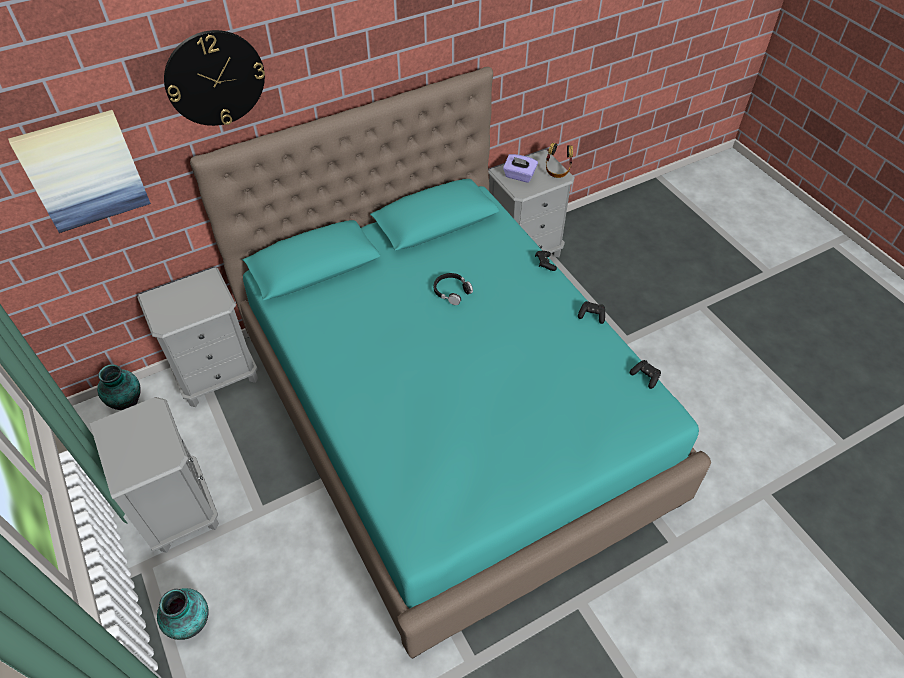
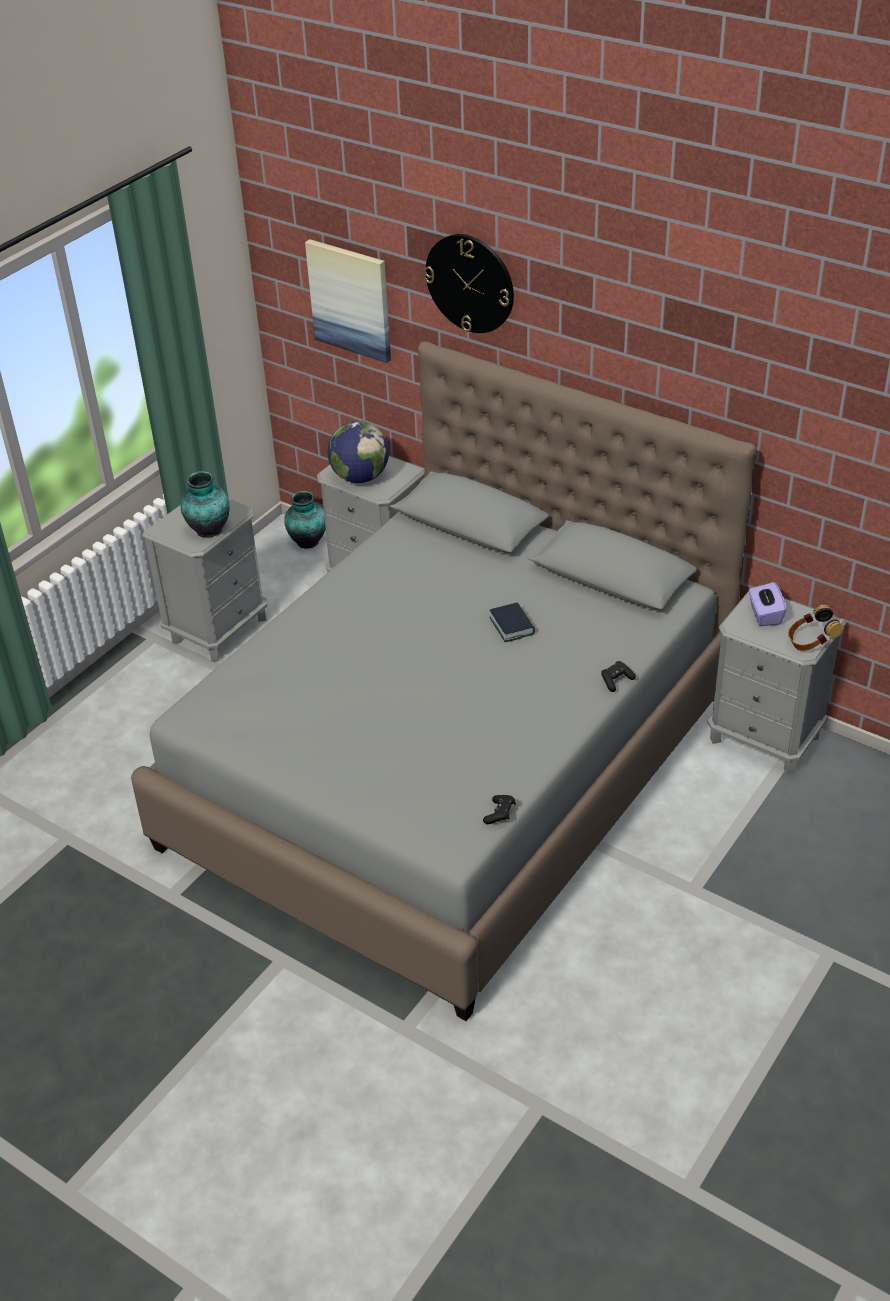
camera: 65 degrees right, 10 degrees down
vase [157,588,209,640] -> vase moved to [180,471,229,538]
turquoise bed [190,67,711,659] -> grey bed [131,341,756,1021]
black headphones [434,273,473,305] -> book [490,602,535,642]
black game controller [578,301,605,324] -> none
none -> globe [328,421,389,483]

